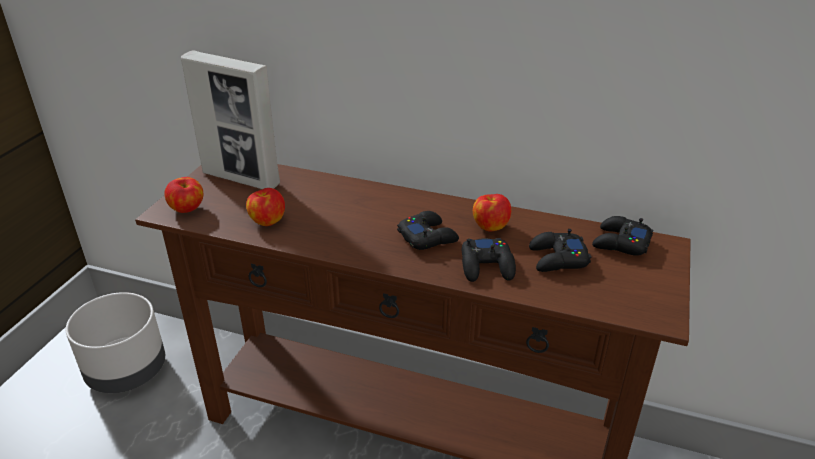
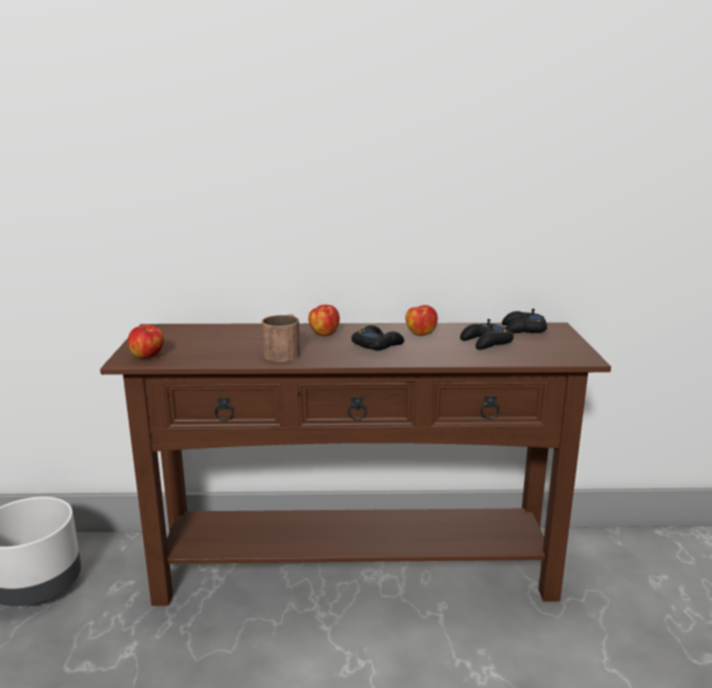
camera: 20 degrees left, 15 degrees down
picture frame [181,50,280,189] -> none
apple [246,188,285,226] -> apple moved to [308,305,340,336]
black game controller [462,238,516,282] -> none
none -> brown mug [262,314,300,362]

